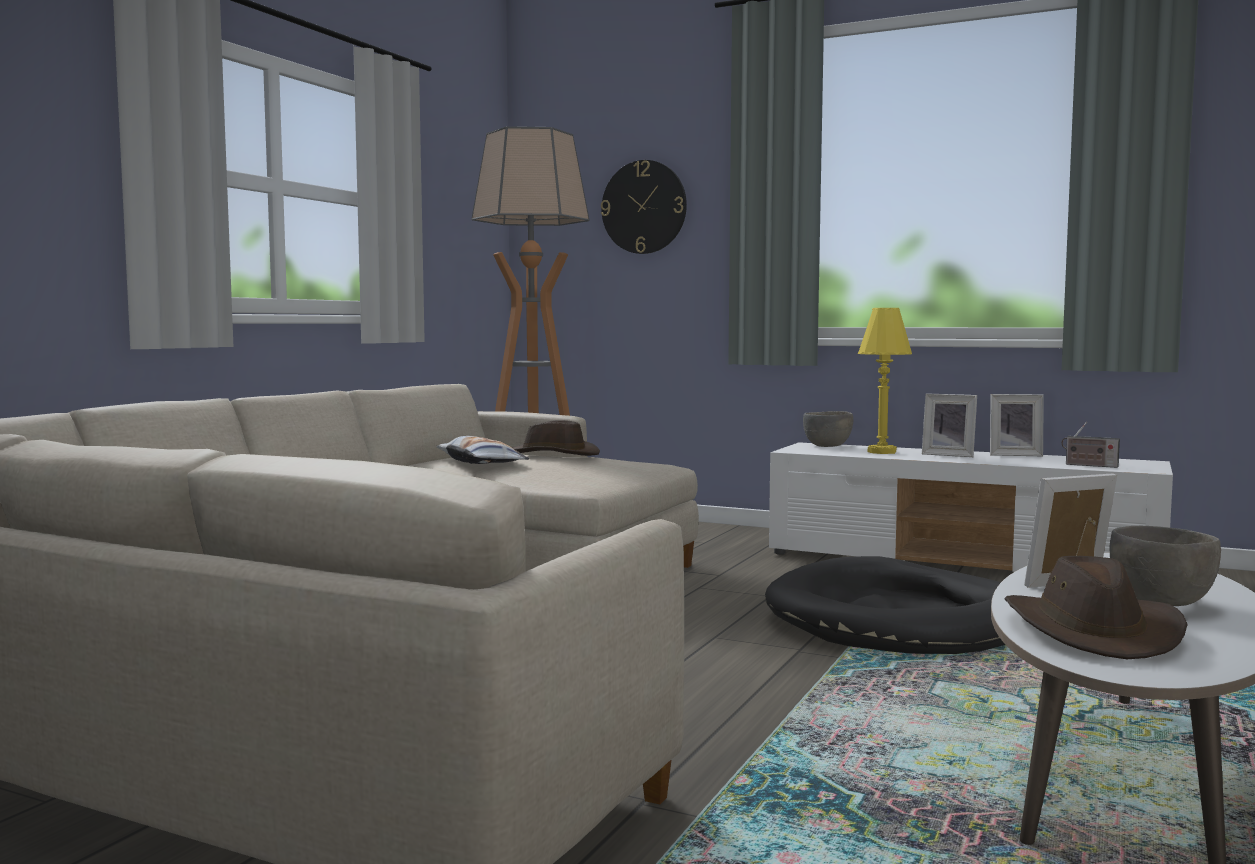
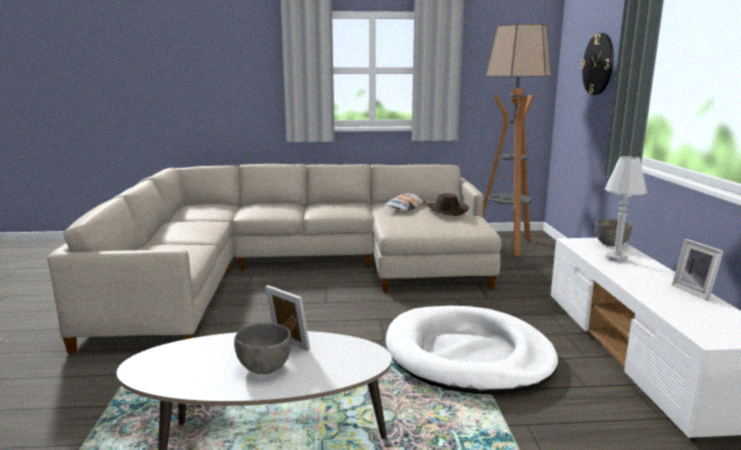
camera: 60 degrees right, 10 degrees up
black dog bed [765,556,1005,654] -> white dog bed [386,306,558,395]
yellow table lamp [857,308,912,454] -> white table lamp [605,156,647,262]
picture frame [922,393,977,457] -> none
brown hat [1004,556,1188,659] -> none
radio [1061,422,1120,468] -> none

